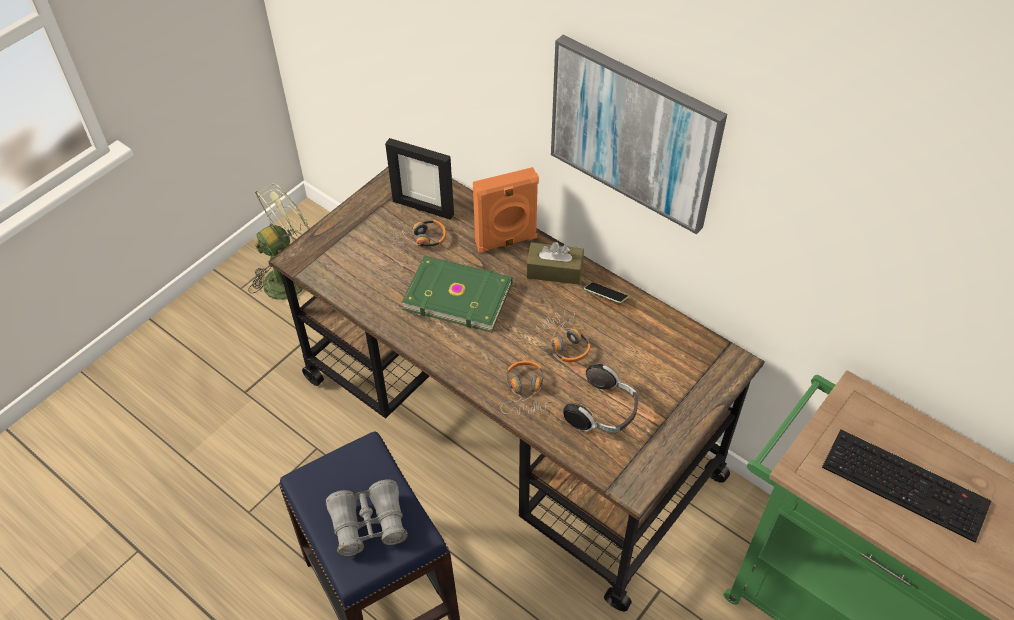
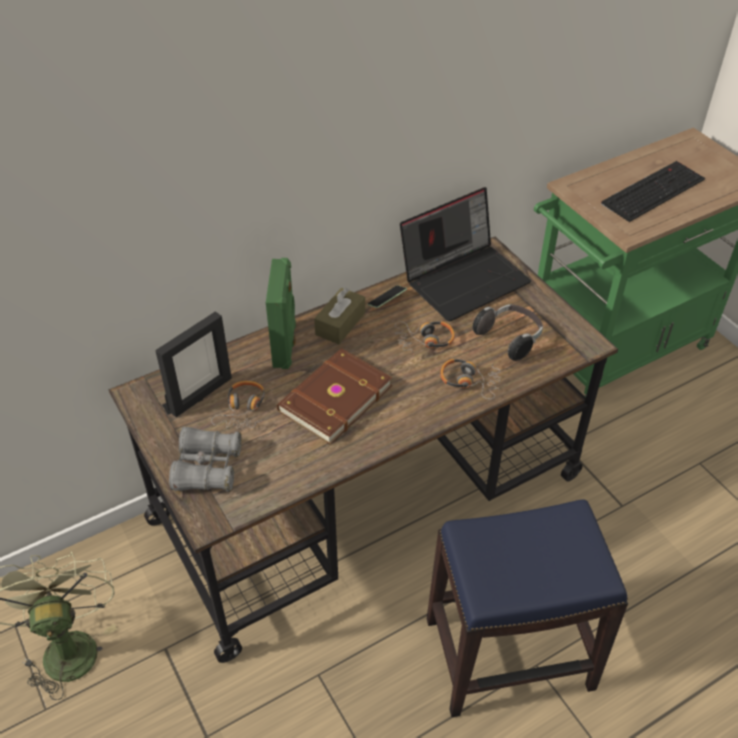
camera: 70 degrees left, 5 degrees down
grey binoculars [326,480,408,557] -> grey binoculars moved to [169,427,242,492]
green book [402,256,513,333] -> brown book [277,348,393,445]
orange speaker [473,167,539,253] -> green speaker [266,258,296,369]
picture [551,35,727,234] -> none
none -> laptop [400,187,531,322]

